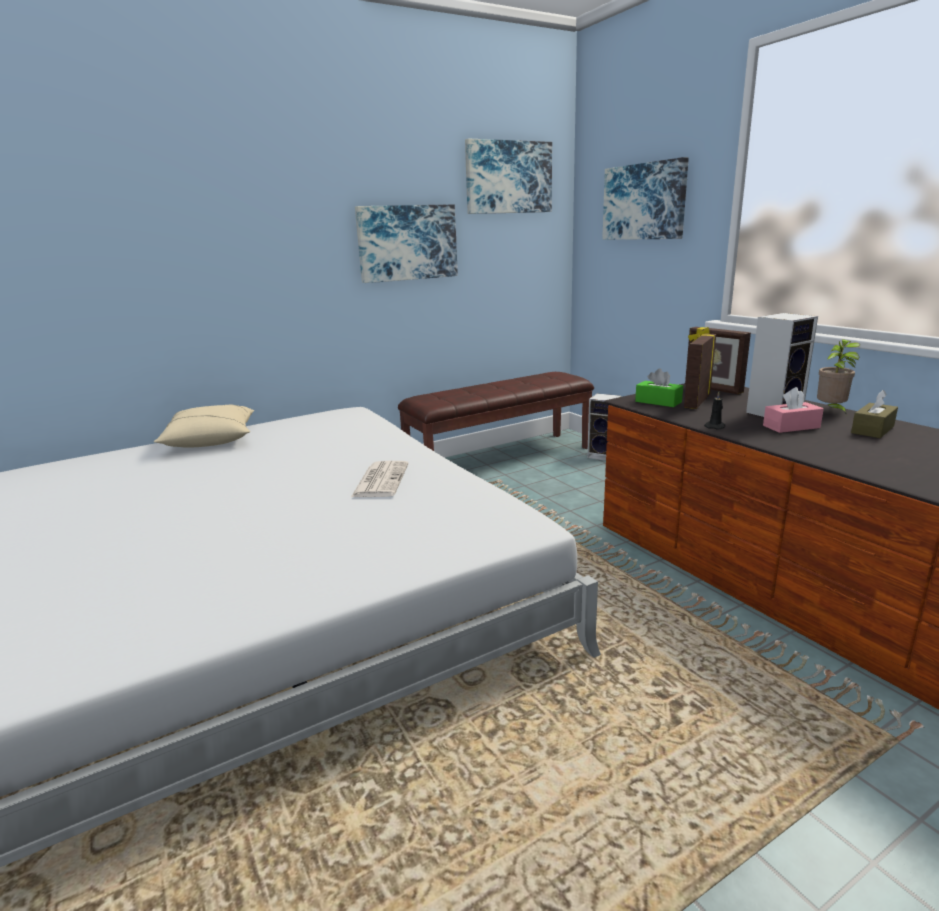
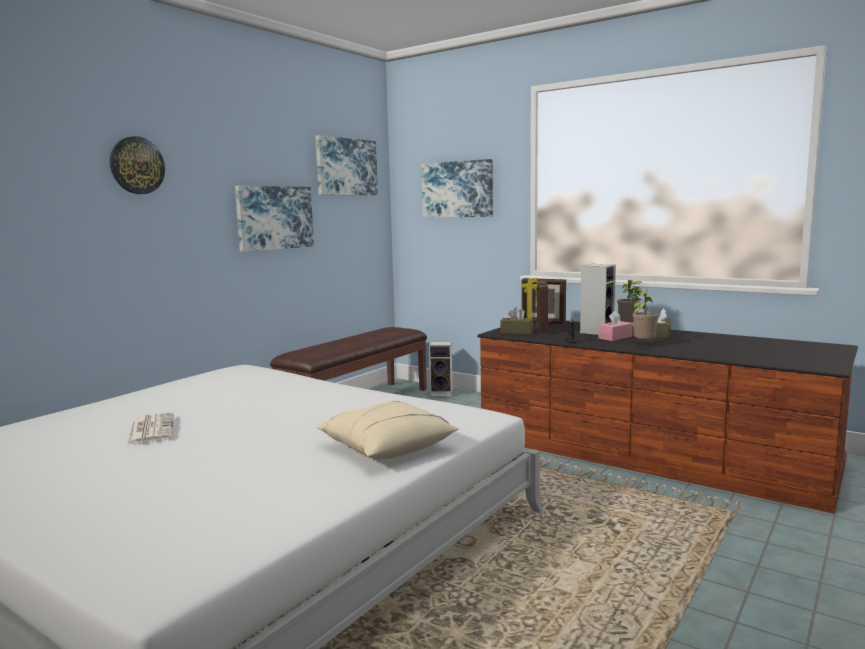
camera: 25 degrees left, 10 degrees down
beige pillow [154,404,254,448] -> beige pillow moved to [316,401,459,459]
newspaper [351,461,409,497] -> newspaper moved to [127,412,174,445]
green tissue box [635,368,683,407] -> brown tissue box [500,307,533,334]
none -> wall clock [110,136,165,194]
none -> potted plant [632,289,658,341]

